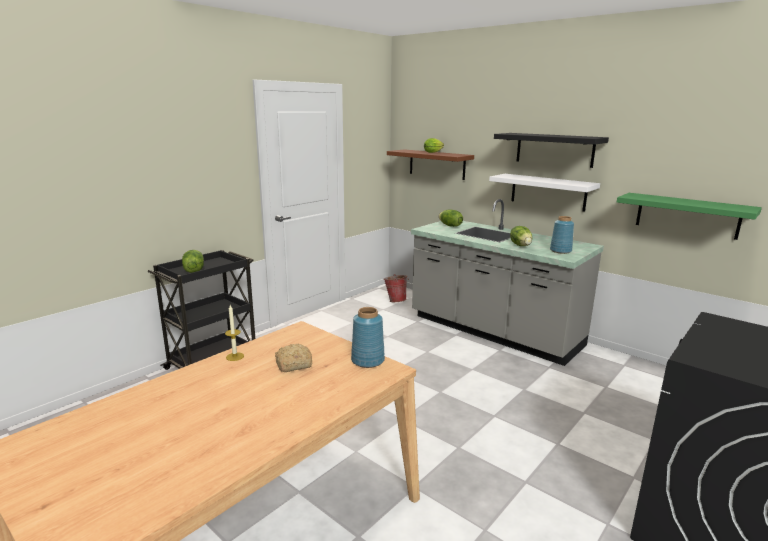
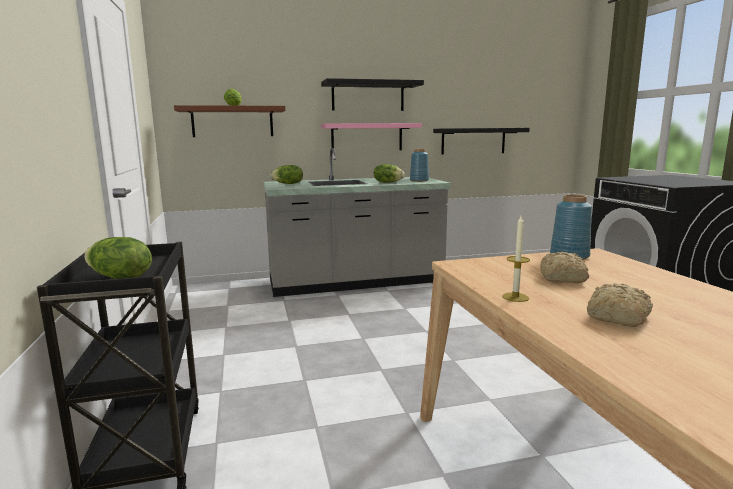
camera: 55 degrees left, 5 degrees down
bucket [384,274,409,302] -> none
white shelf [489,174,600,211] -> pink shelf [321,123,422,150]
green shelf [617,193,762,240] -> black shelf [433,128,530,155]
none -> bread [587,283,653,327]

